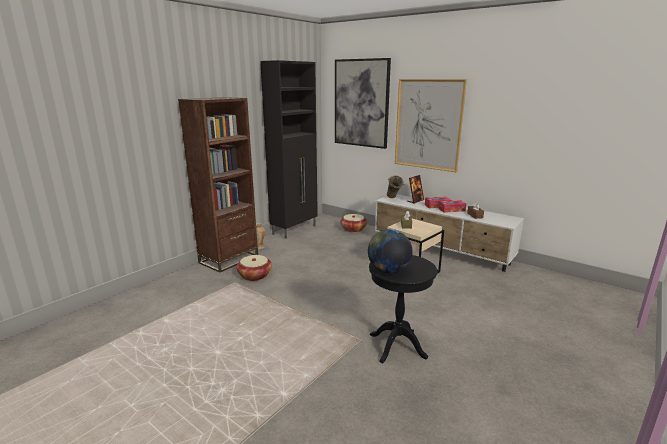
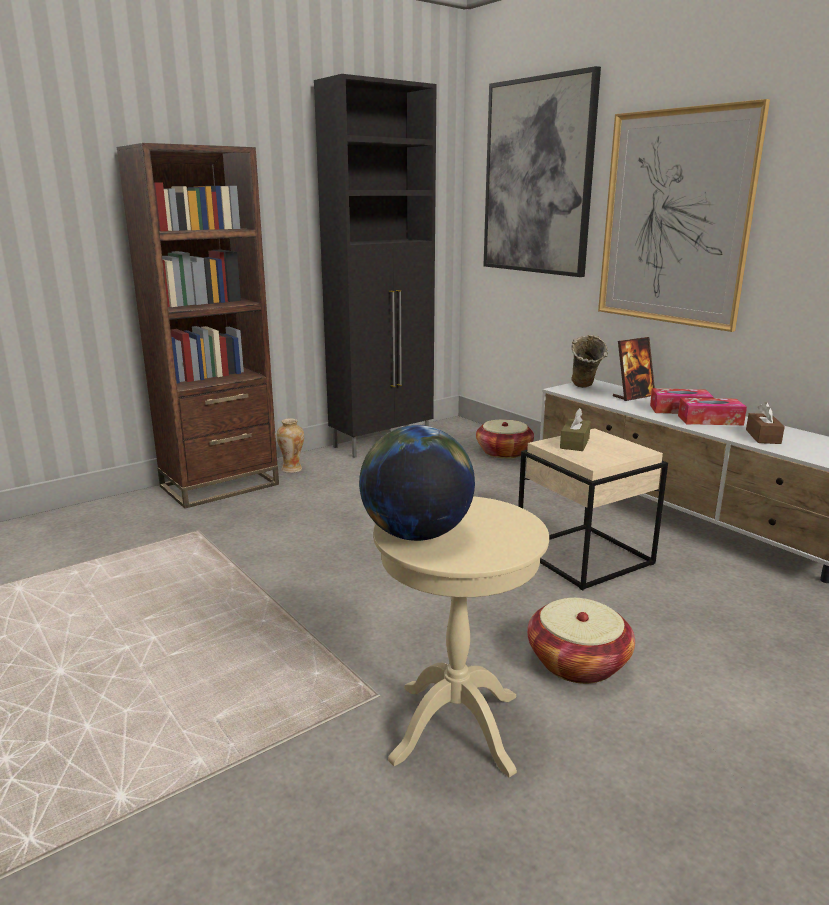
camera: 15 degrees right, 0 degrees up
basket [236,255,272,281] -> basket moved to [527,598,635,684]
black side table [369,255,437,363] -> beige side table [373,496,549,778]

